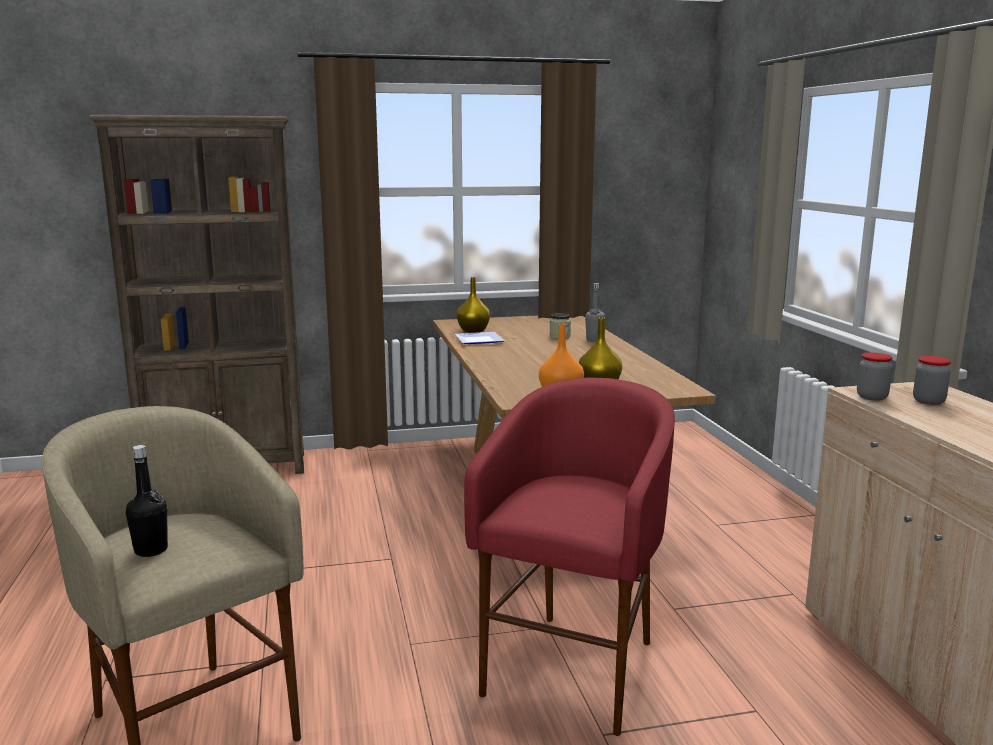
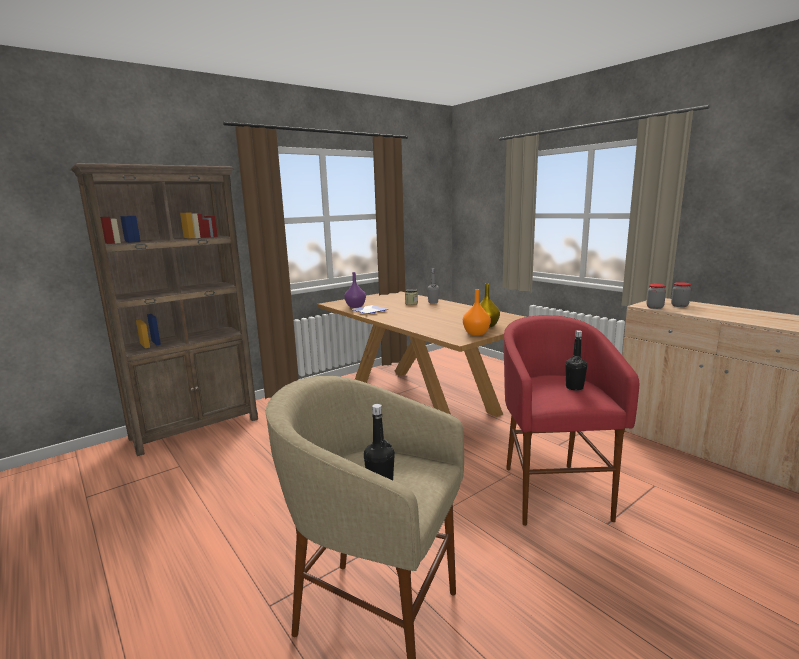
camera: 25 degrees left, 0 degrees up
yellow vase [457,277,490,333] -> purple vase [344,272,366,308]
none -> black bottle [565,330,587,391]

